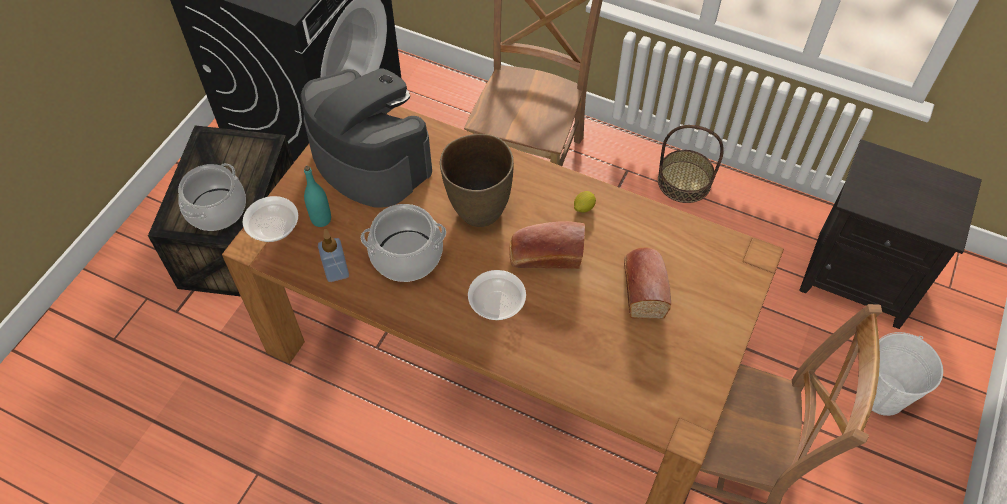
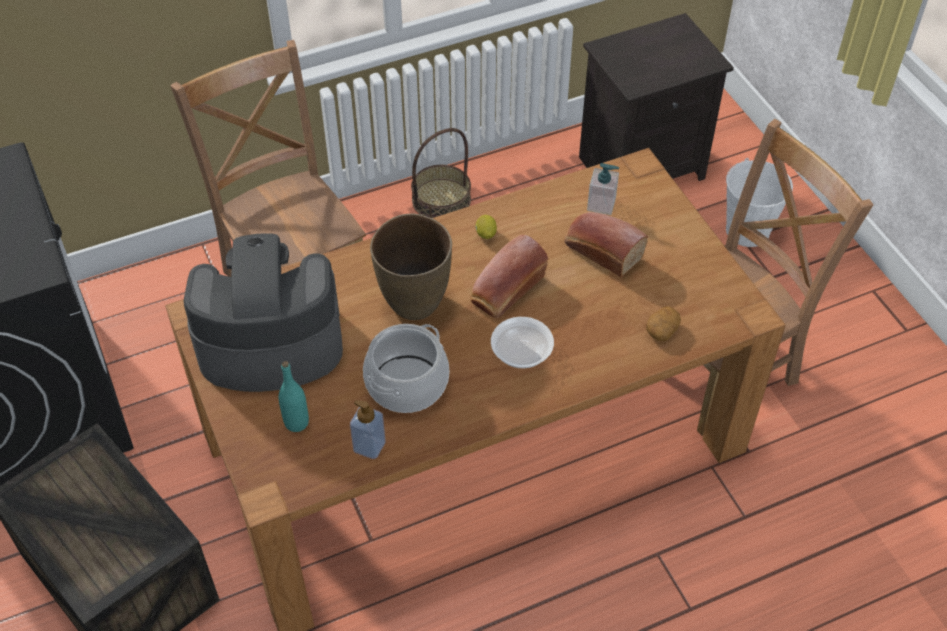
camera: 50 degrees left, 5 degrees down
cooking pot [178,163,246,231] -> none
bowl [243,196,298,242] -> none
none -> soap dispenser [587,163,619,215]
none -> potato [646,306,681,341]

